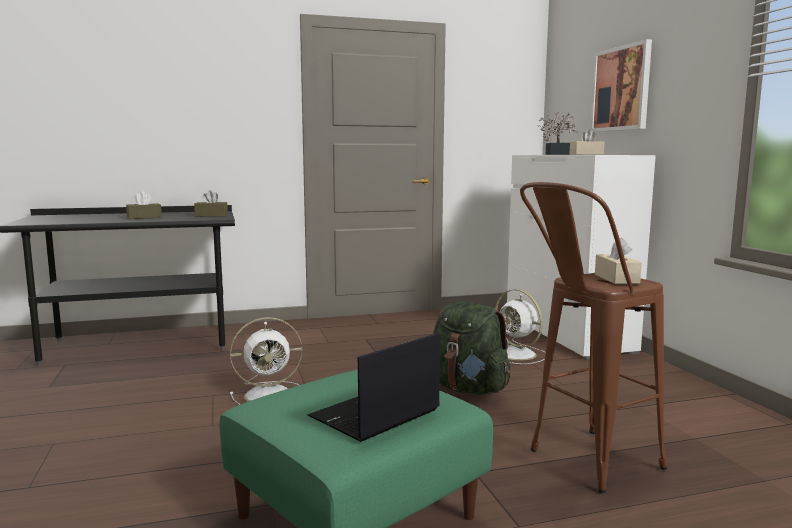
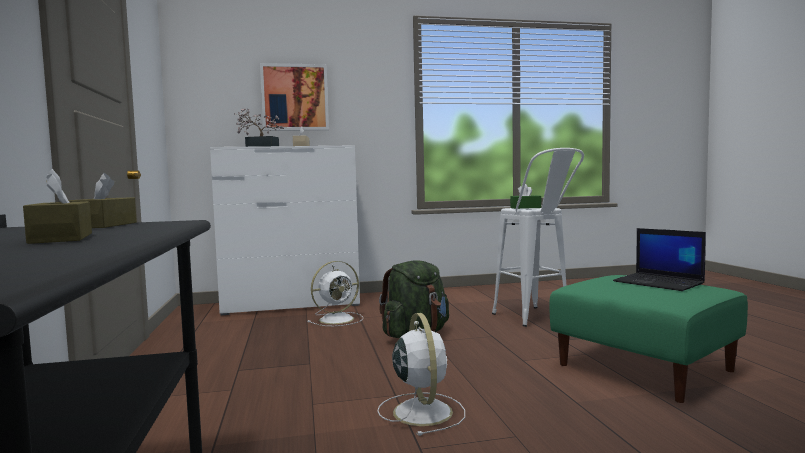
camera: 85 degrees left, 5 degrees down
brown stool [520,182,667,493] -> white stool [492,148,584,327]
beige tissue box [595,238,642,284] -> green tissue box [510,184,541,209]

